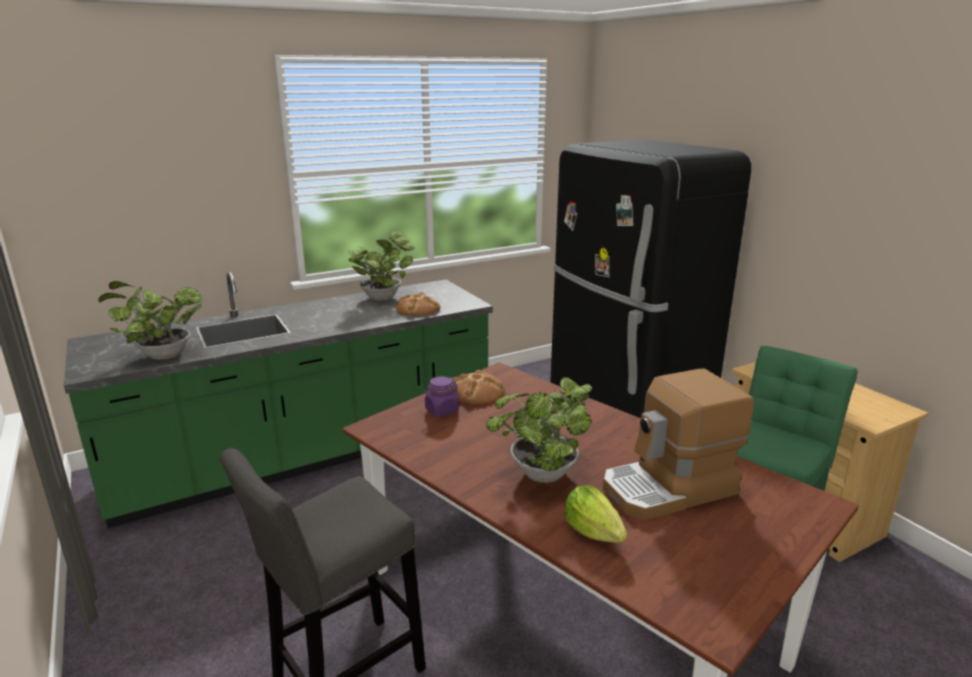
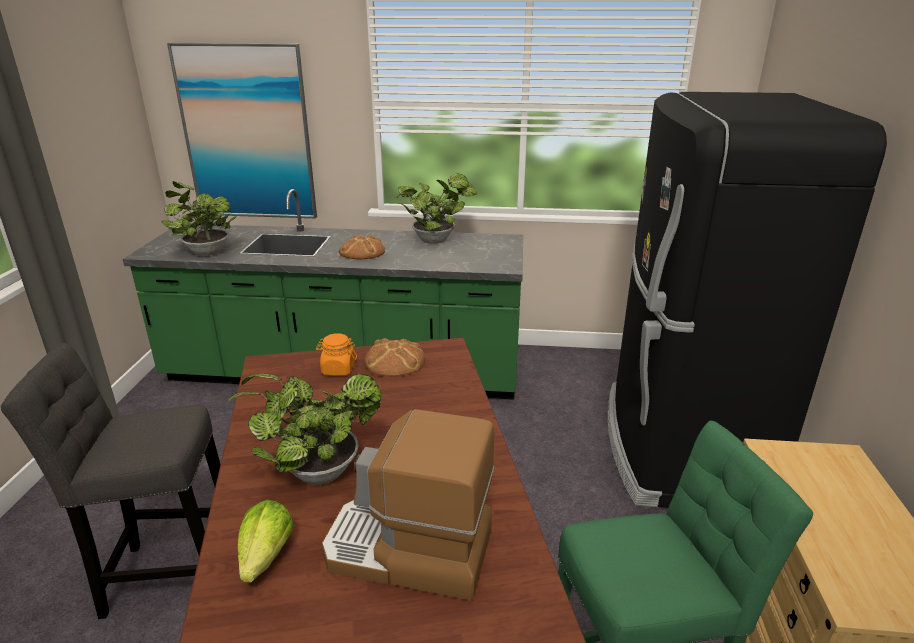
camera: 35 degrees right, 5 degrees up
bread [396,292,440,316] -> bread moved to [339,234,385,259]
purple jar [423,376,459,417] -> orange jar [316,333,357,376]
none -> picture [167,43,317,218]

